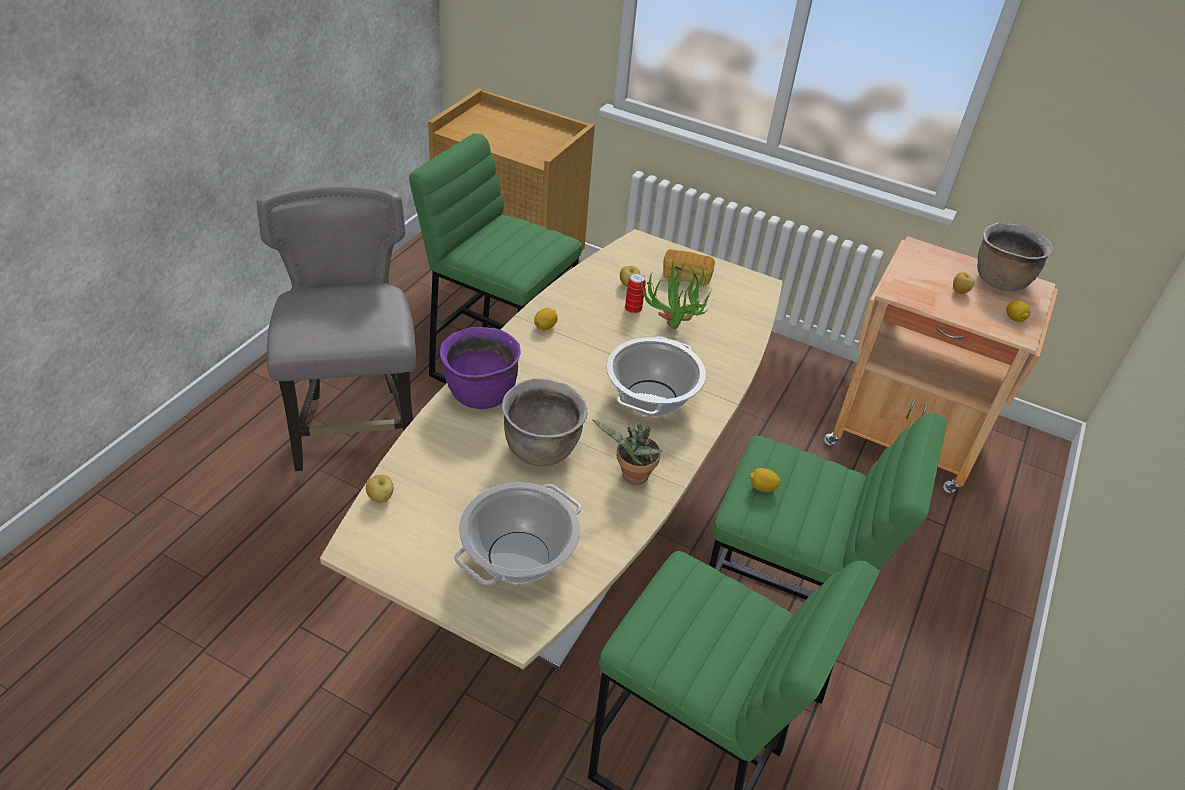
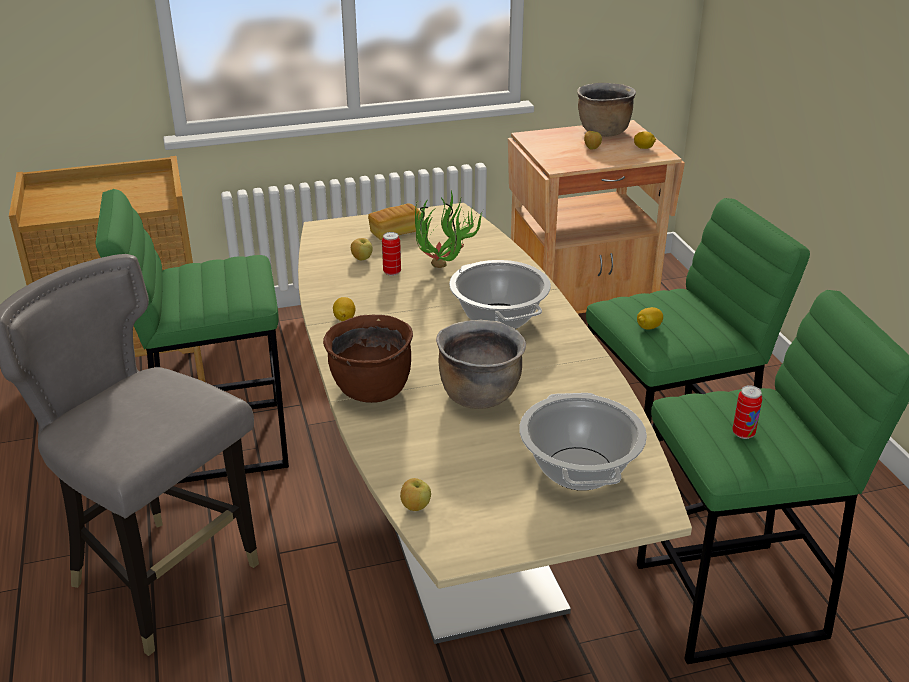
camera: 40 degrees left, 10 degrees down
purple cooking pot [440,327,521,409] -> brown cooking pot [323,314,413,403]
potted plant [592,419,662,485] -> none
none -> can [732,385,762,439]

